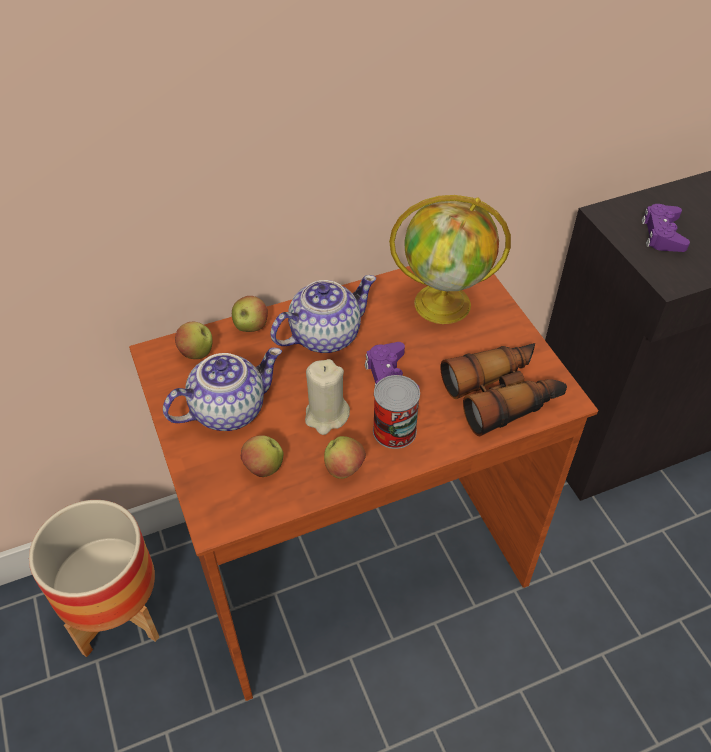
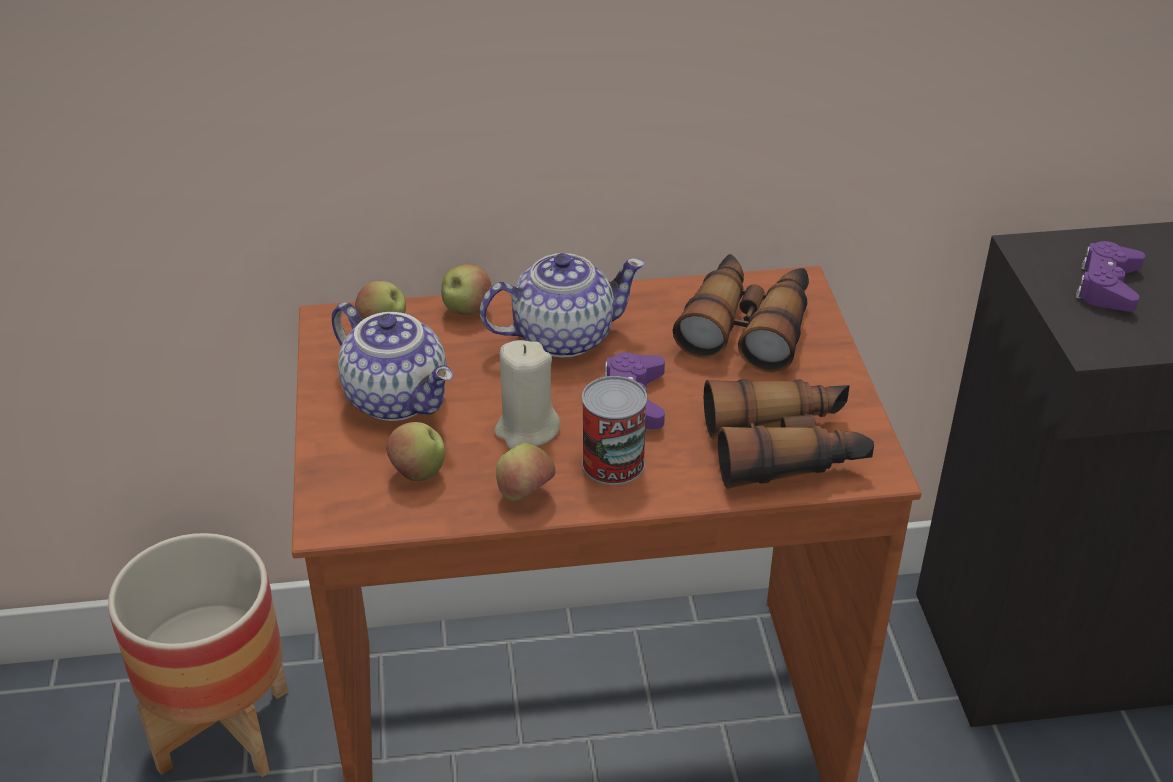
camera: 15 degrees right, 10 degrees down
teapot [163,348,282,431] -> teapot turned 60 degrees clockwise [332,303,453,421]
globe [389,195,511,324] -> binoculars [673,254,809,373]

